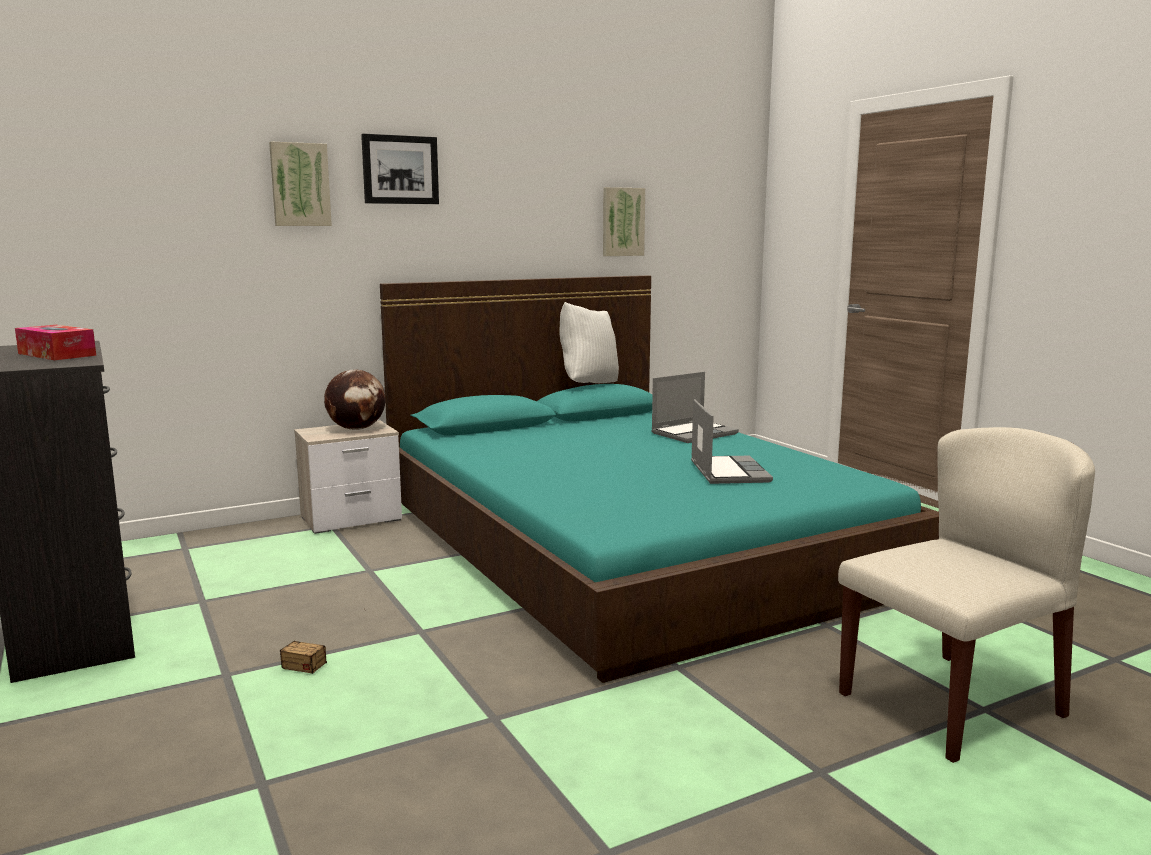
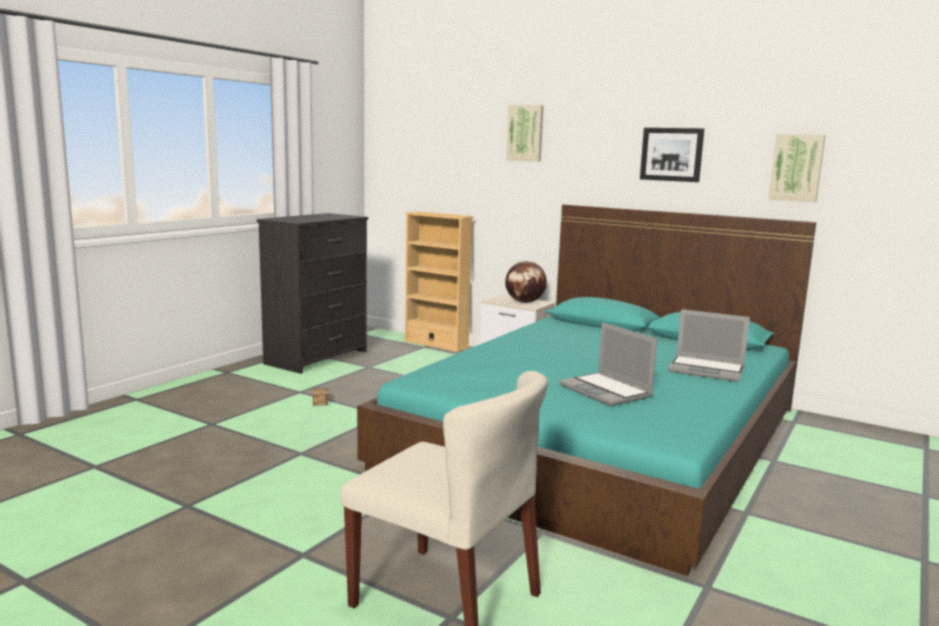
camera: 60 degrees right, 0 degrees up
tissue box [15,325,96,360] -> none
picture [361,134,439,204] -> picture moved to [640,128,704,182]
white pillow [559,302,619,383] -> none
laptop [691,399,773,484] -> laptop turned 90 degrees clockwise [559,322,657,406]
none -> beige bookcase [403,211,474,352]

